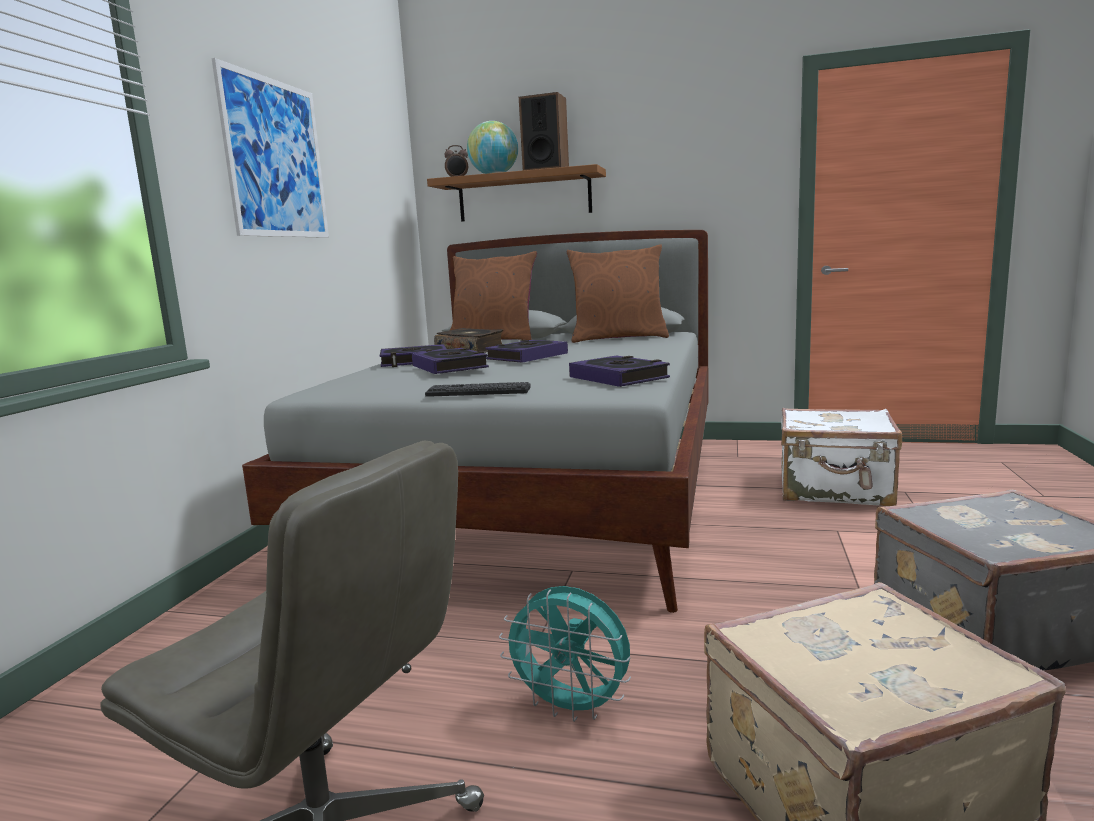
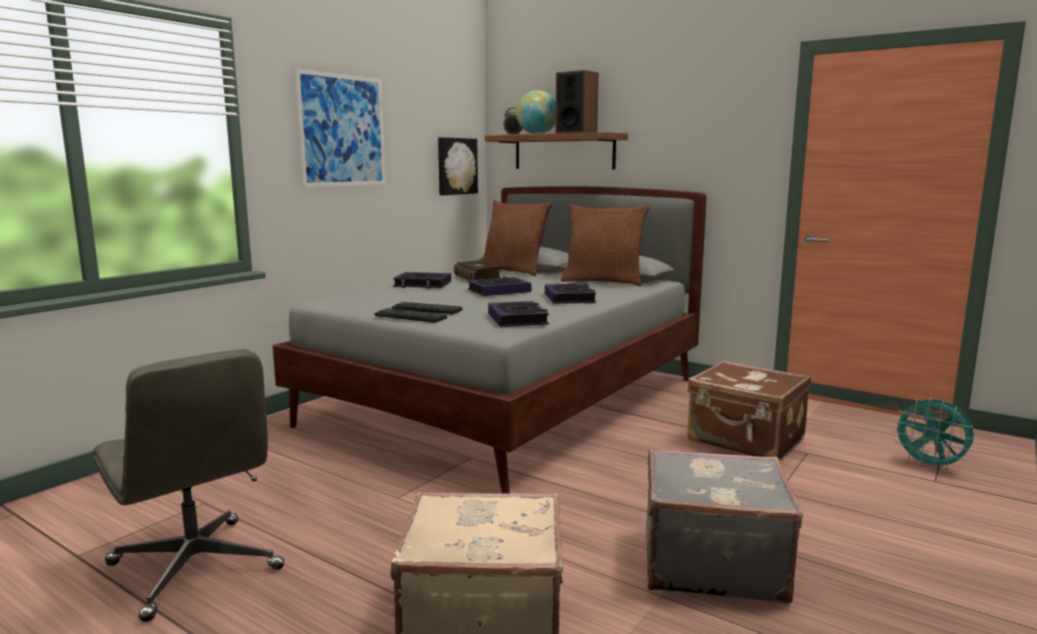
camera: 20 degrees right, 0 degrees up
book [412,348,489,374] -> book moved to [545,284,596,304]
turquoise fan [499,586,631,722] -> turquoise fan moved to [892,398,976,470]
white suitcase [781,408,902,506] -> brown suitcase [687,361,811,461]
none -> keyboard [392,302,463,314]
none -> picture [438,137,478,195]

